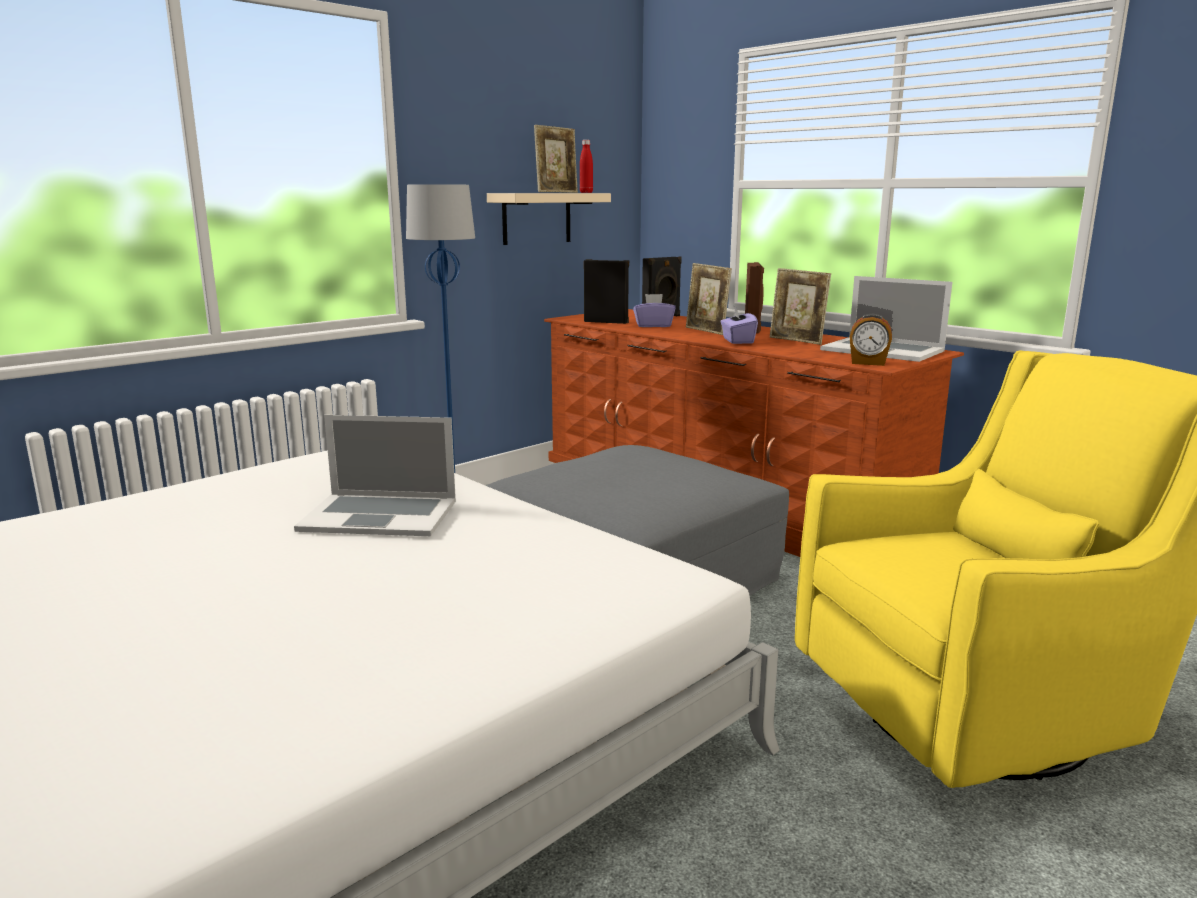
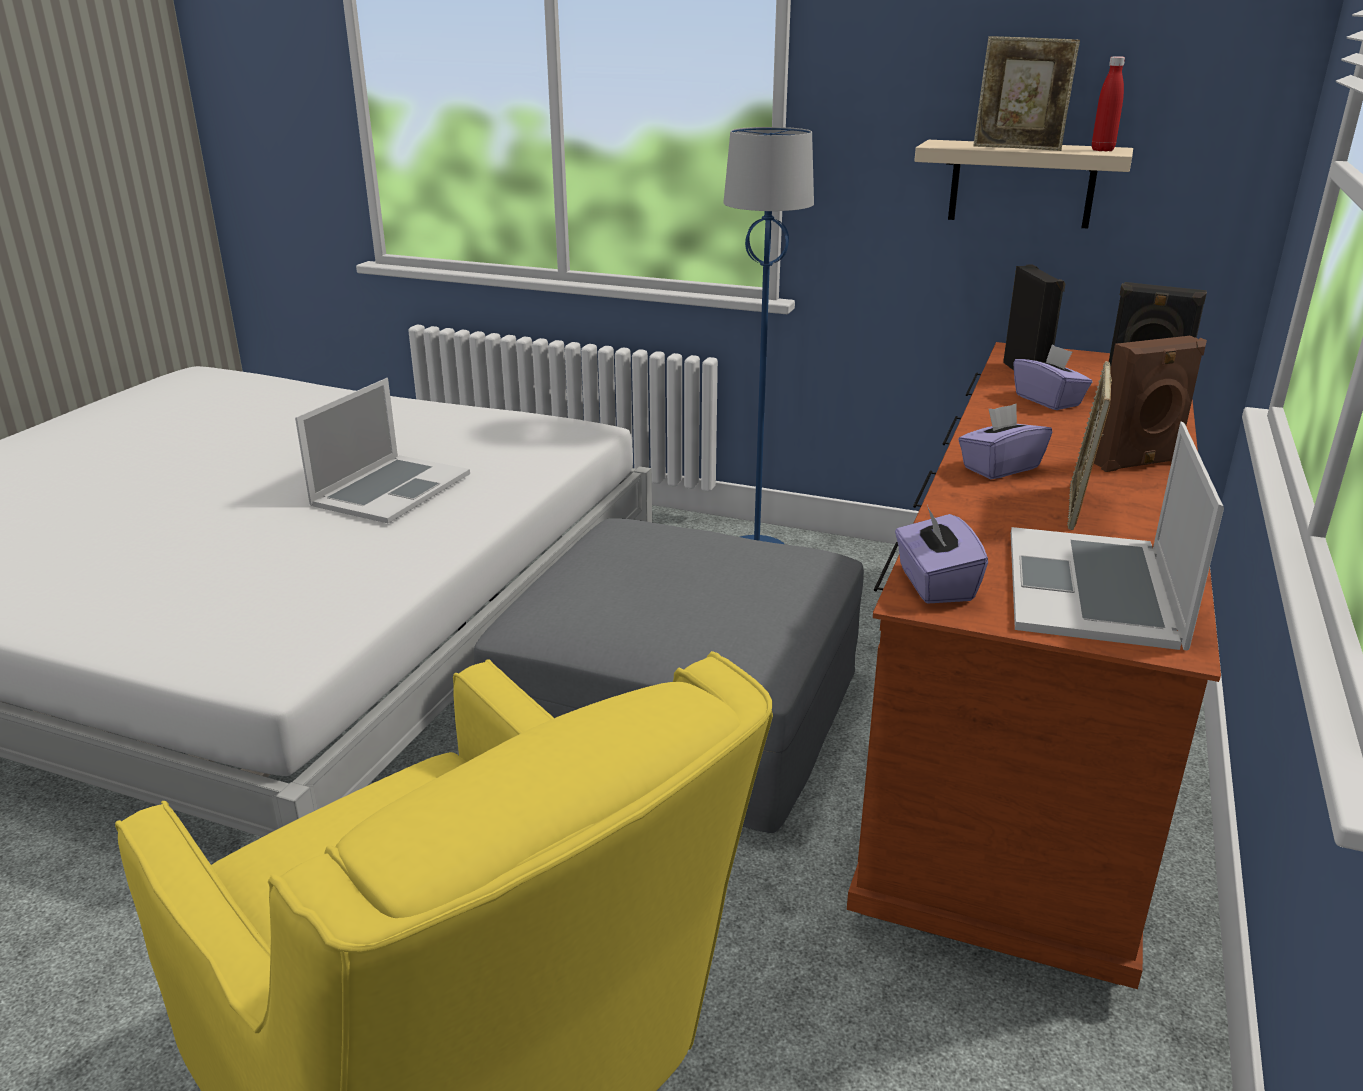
camera: 65 degrees right, 10 degrees up
laptop [294,415,456,536] -> laptop turned 135 degrees counterclockwise [295,378,470,523]
picture frame [686,263,732,335] -> none
alarm clock [850,314,892,366] -> purple tissue box [895,505,988,604]

